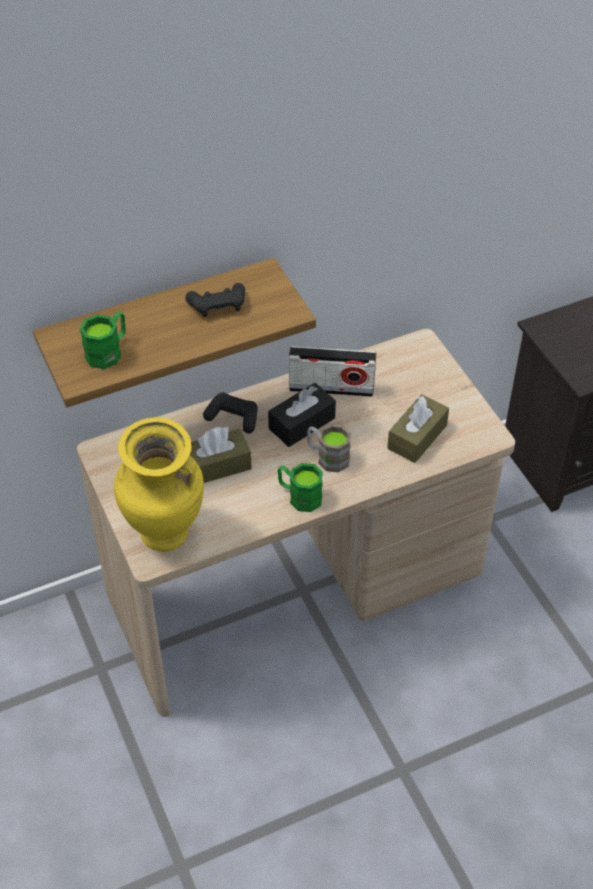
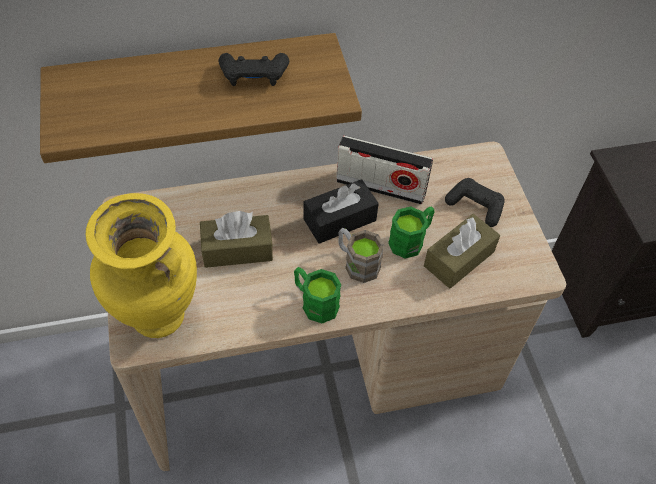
camera: 10 degrees right, 5 degrees up
green mug [80,312,126,369] -> green mug moved to [388,206,434,259]
black game controller [203,392,258,433] -> black game controller moved to [445,178,505,227]

